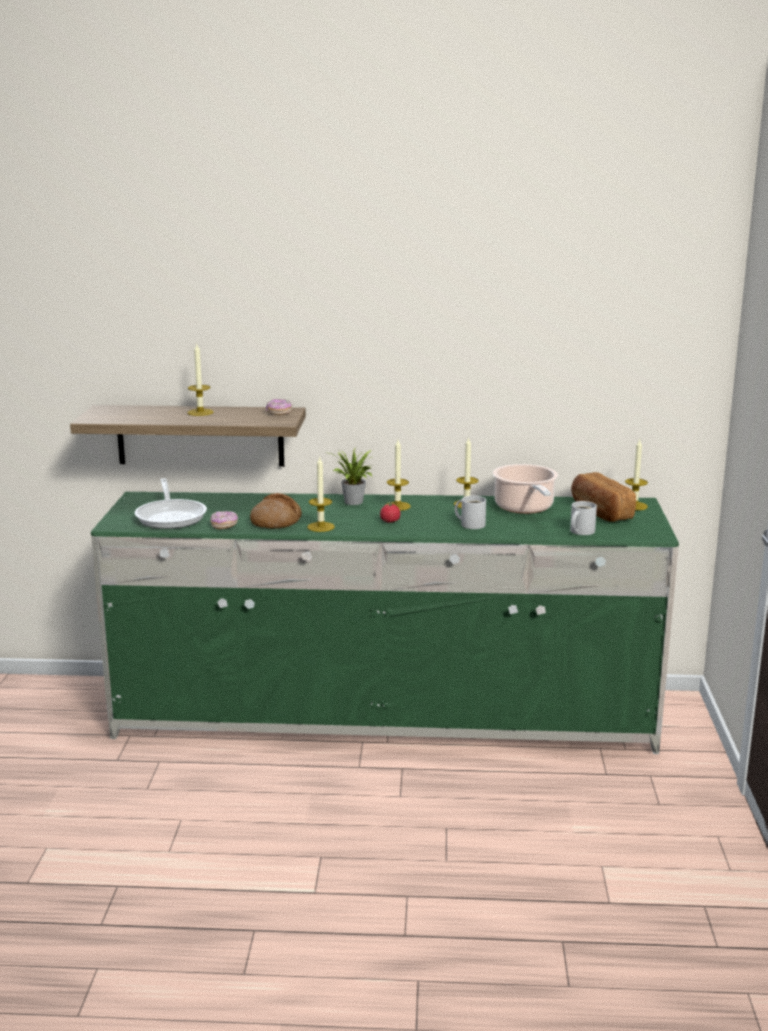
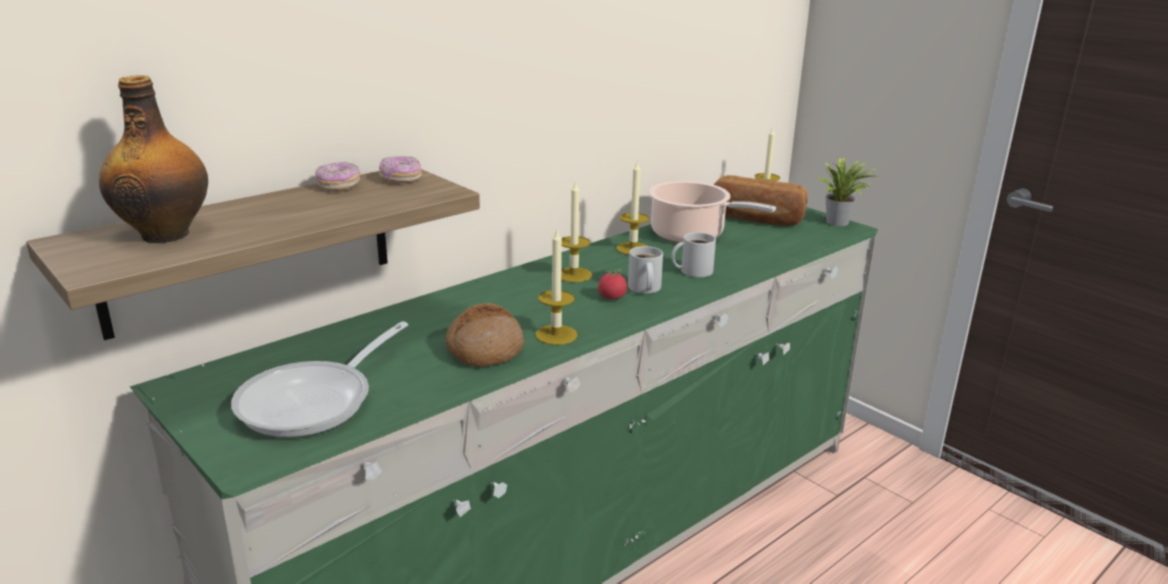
camera: 45 degrees left, 5 degrees up
frying pan [135,478,207,529] -> frying pan turned 90 degrees clockwise [231,321,408,438]
candle [187,344,214,416] -> none
donut [210,511,238,529] -> donut moved to [315,162,360,192]
potted plant [329,447,372,505] -> potted plant moved to [818,157,880,226]
white mug [570,501,597,535] -> white mug moved to [628,246,663,294]
none -> bottle [99,75,208,243]

